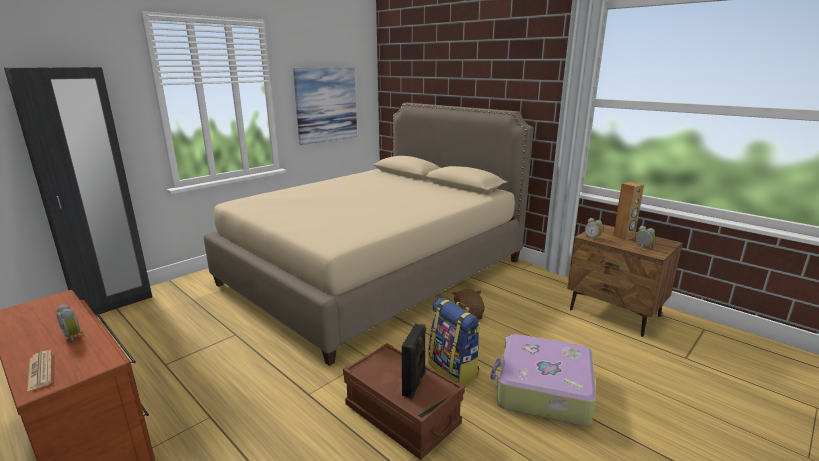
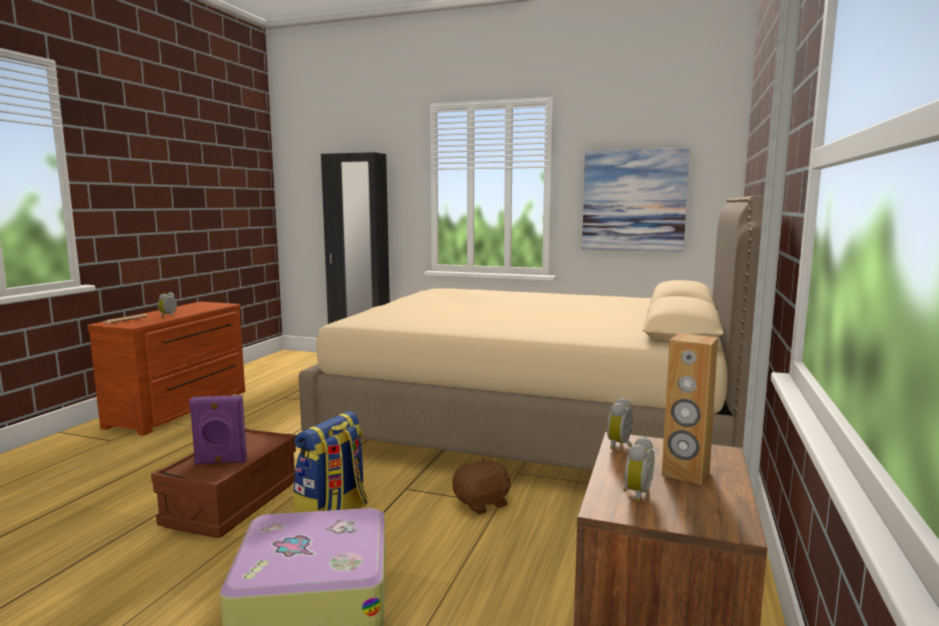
camera: 65 degrees right, 10 degrees down
black speaker [402,324,426,399] -> purple speaker [189,395,247,465]

